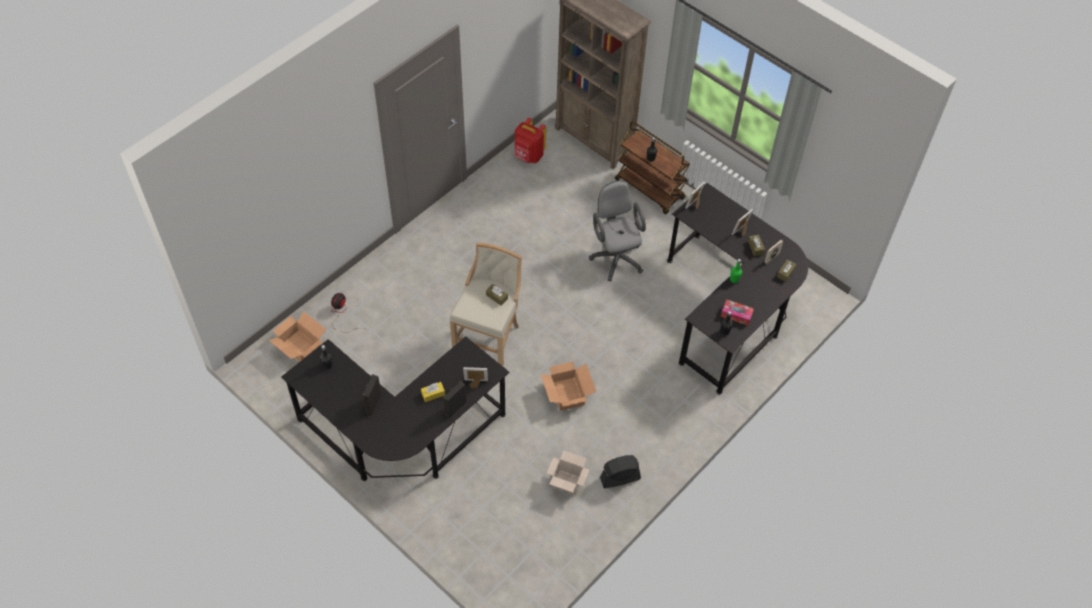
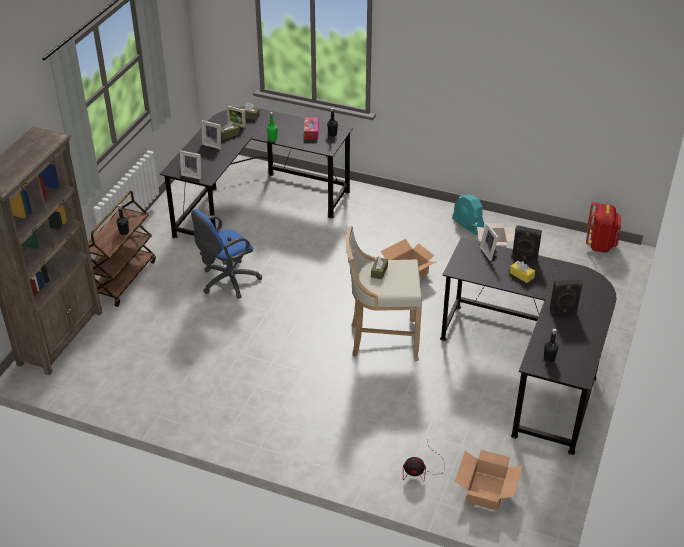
camera: 110 degrees left, 15 degrees down
red backpack [515,118,546,163] -> red backpack moved to [586,201,621,252]
grey office chair [589,181,646,281] -> blue office chair [191,209,262,299]
black fan [600,455,641,488] -> turquoise fan [452,195,484,235]

